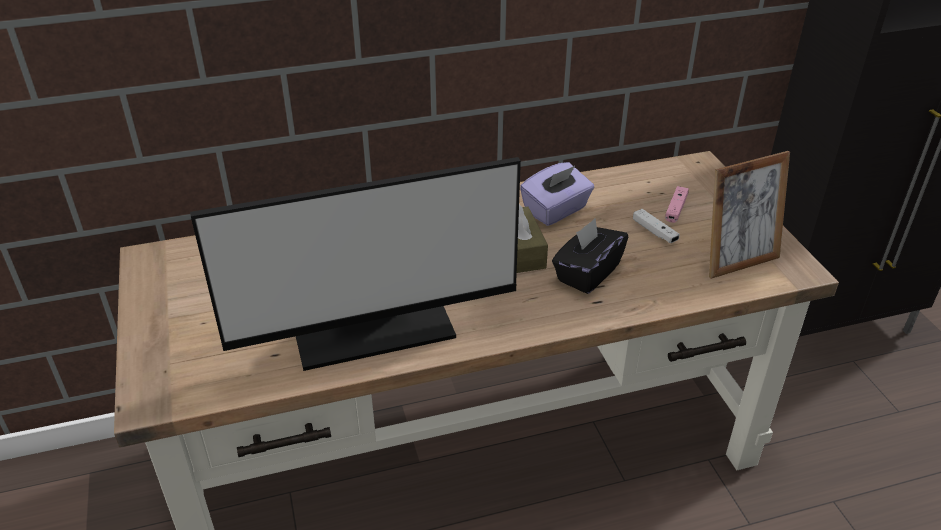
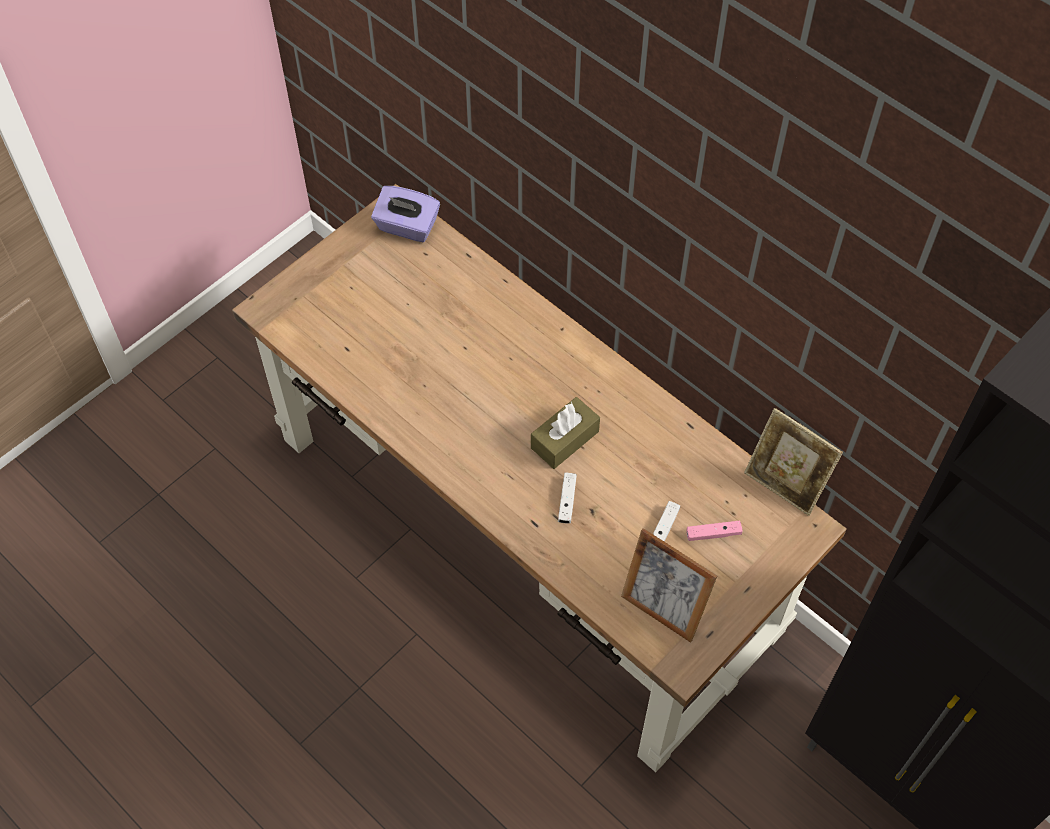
camera: 60 degrees right, 20 degrees up
monitor [190,157,521,371] -> none
purple tissue box [520,162,594,226] -> purple tissue box moved to [371,186,440,242]
black tissue box [552,218,628,294] -> white game controller [558,473,577,524]
none -> picture frame [744,408,843,516]

